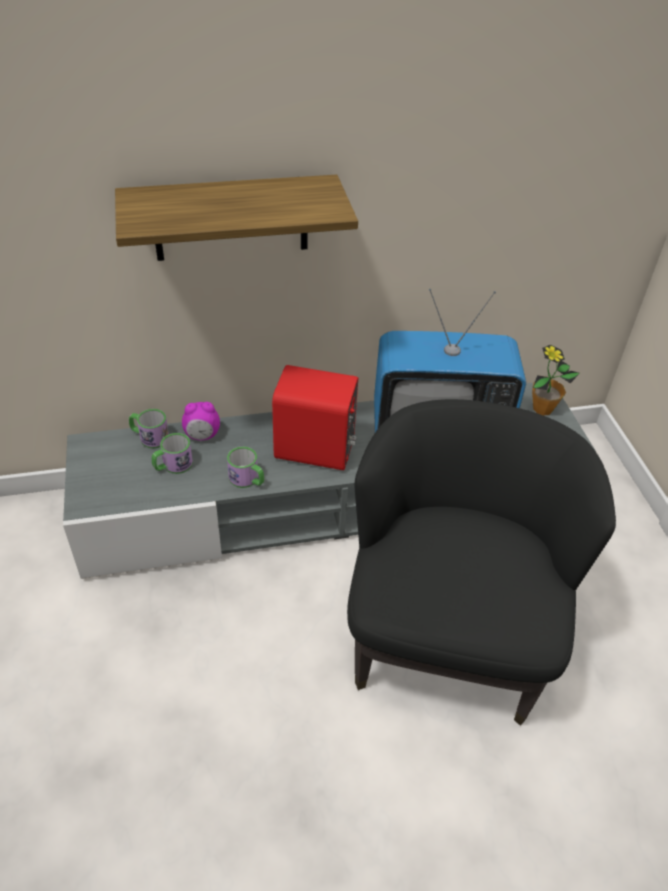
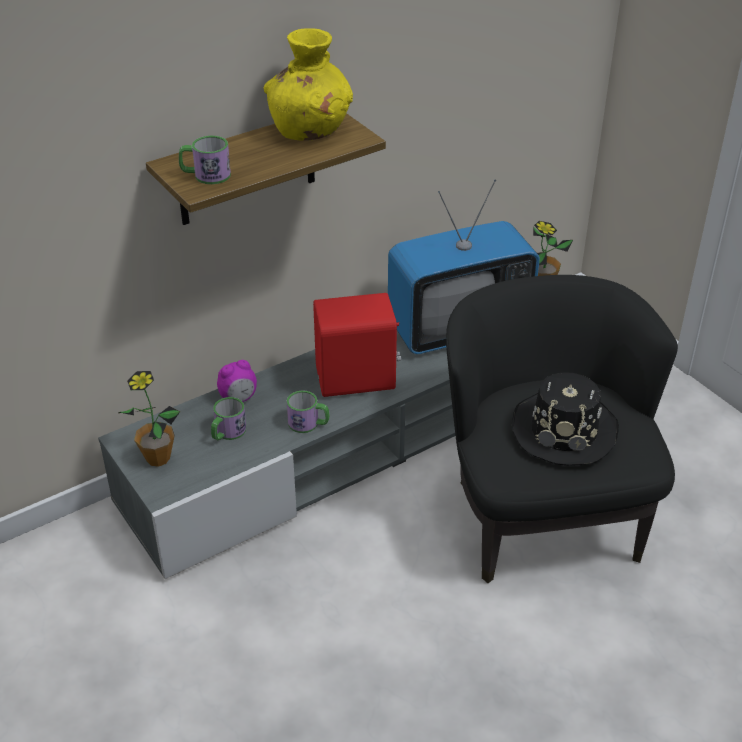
camera: 20 degrees left, 5 degrees down
mug [129,409,169,448] -> mug moved to [179,136,231,184]
none -> potted plant [118,371,180,467]
none -> yellow vase [264,28,353,141]
none -> black hat [512,372,619,466]

